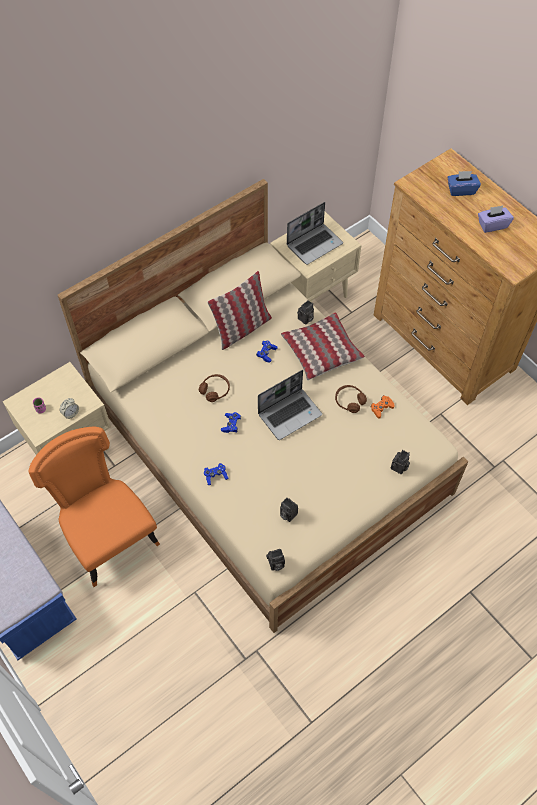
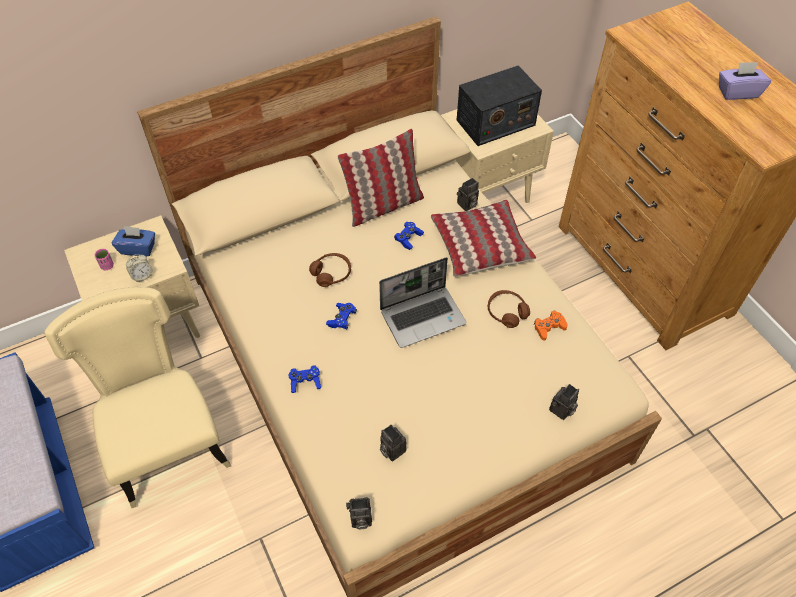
camera: 10 degrees right, 5 degrees down
orange chair [28,427,160,587] -> beige chair [44,287,231,508]
laptop [287,202,343,265] -> radio [457,65,542,146]
blue tissue box [447,171,481,196] -> blue tissue box moved to [111,226,155,256]

